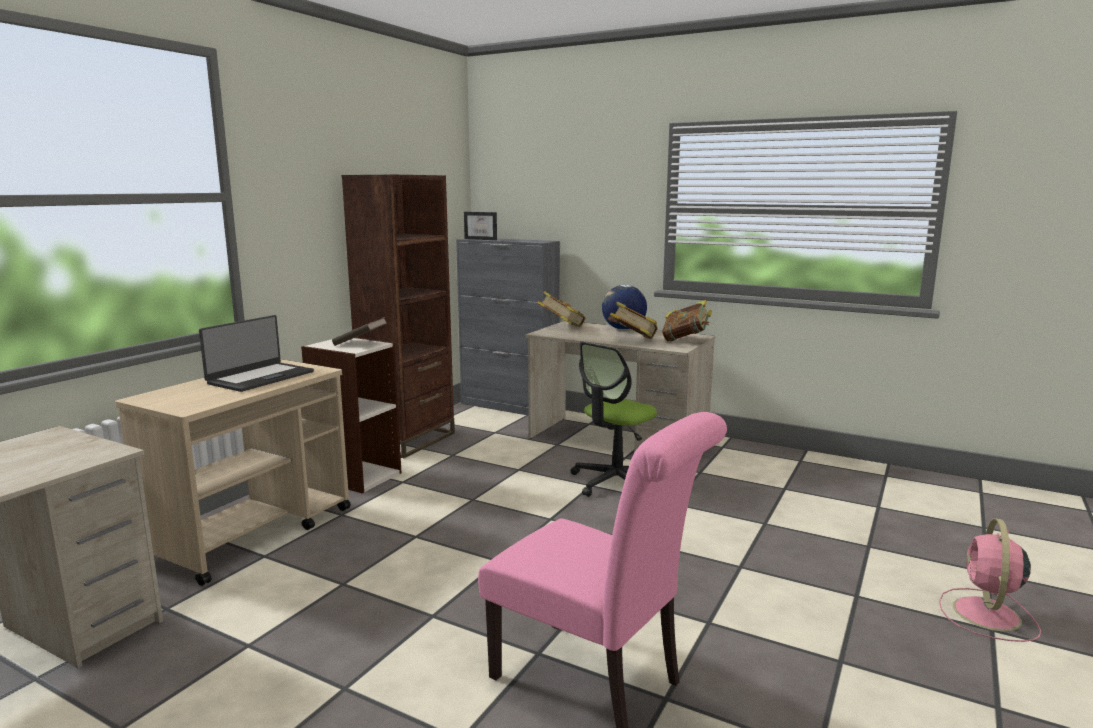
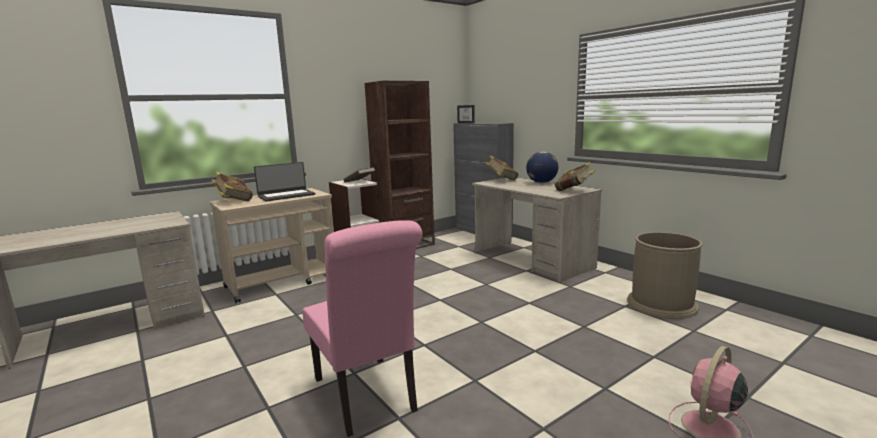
camera: 25 degrees right, 0 degrees up
office chair [571,341,657,497] -> none
book [610,302,658,339] -> book moved to [211,171,253,201]
none -> brown trash can [627,232,702,319]

